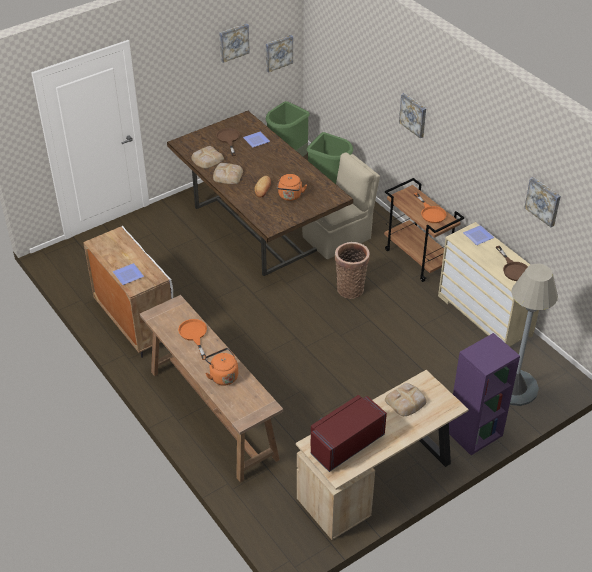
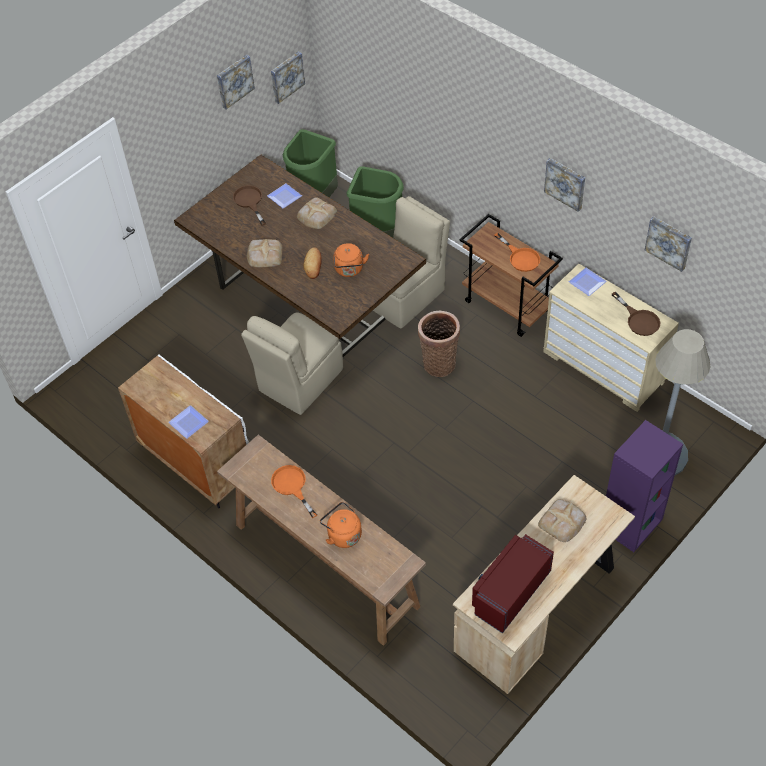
camera: 10 degrees left, 10 degrees up
bread [191,146,224,169] -> bread moved to [297,197,337,229]
picture [399,93,426,138] -> picture moved to [544,158,585,212]
none -> beige chair [241,312,343,415]

